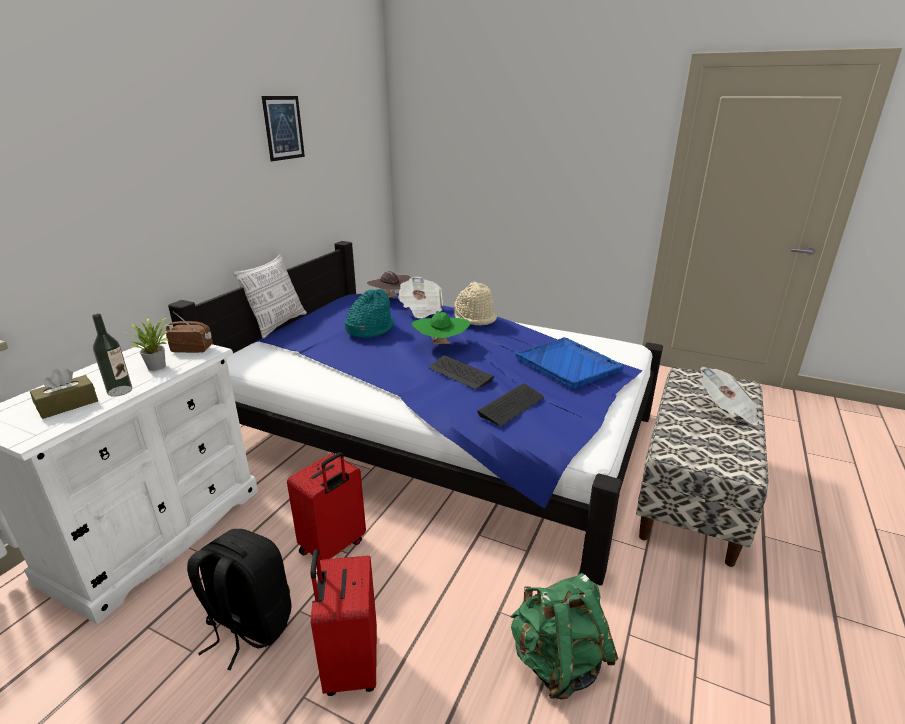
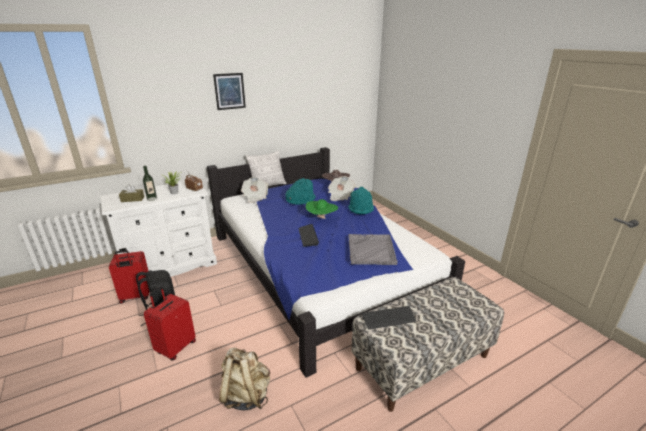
camera: 35 degrees right, 0 degrees up
picture [262,96,305,161] -> picture moved to [213,73,246,110]
red suitcase [287,452,366,560] -> red suitcase moved to [109,250,149,304]
beige hat [454,282,497,325] -> turquoise hat [348,187,374,214]
keyboard [477,383,544,426] -> keyboard moved to [362,306,416,329]
green backpack [510,573,618,700] -> beige backpack [219,348,270,410]
blue tray [515,337,624,389] -> grey tray [348,234,398,265]
newspaper [700,367,758,425] -> newspaper moved to [241,177,268,203]

